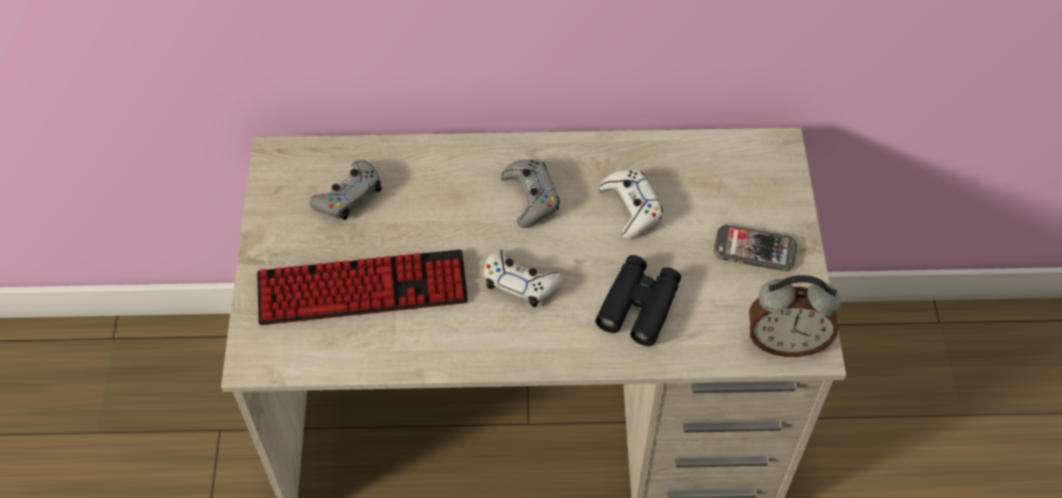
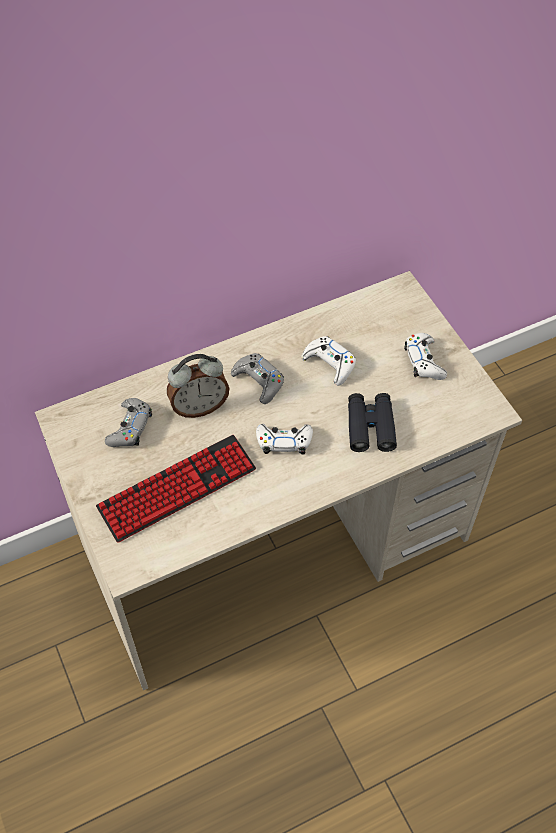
camera: 25 degrees left, 0 degrees up
phone [714,225,797,271] -> white game controller [404,333,447,380]
alarm clock [749,275,841,357] -> alarm clock moved to [167,354,229,418]

